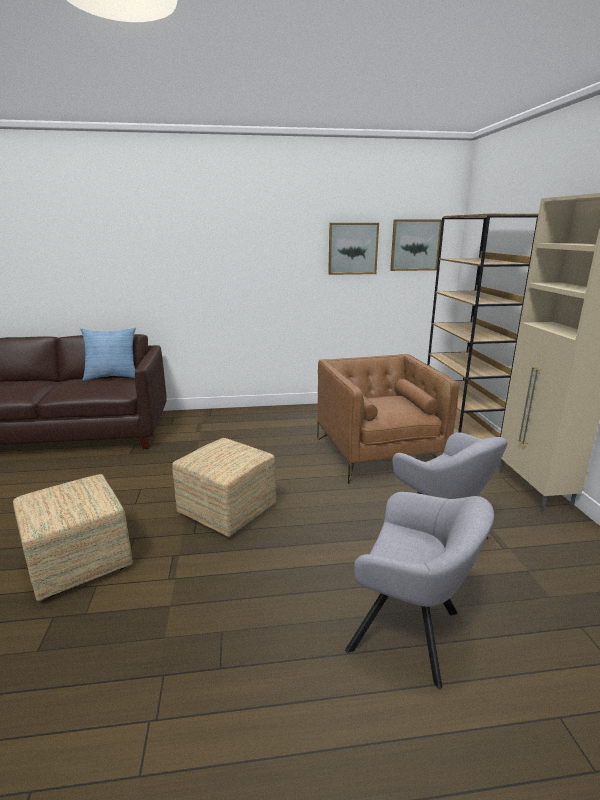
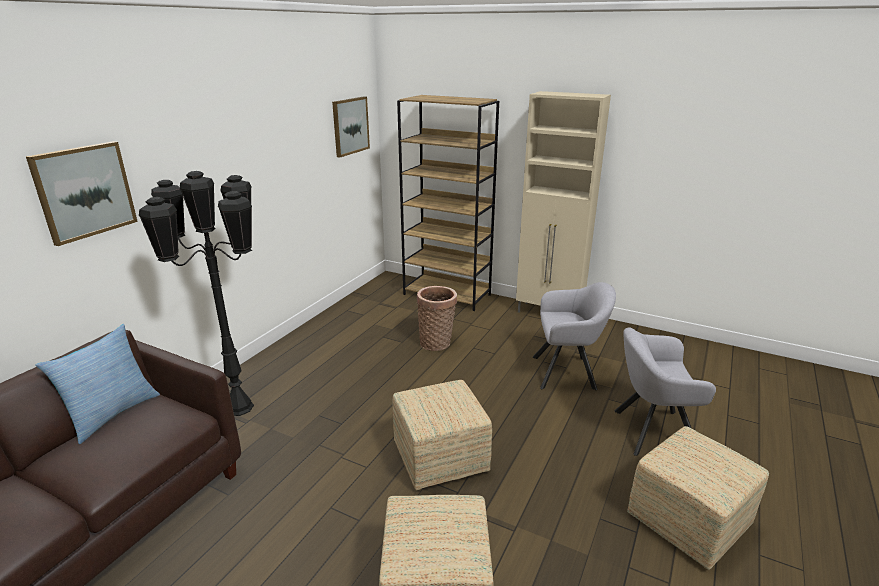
camera: 55 degrees left, 5 degrees up
brown armchair [317,354,459,484] -> basket [417,286,457,351]
picture [328,223,379,275] -> picture moved to [26,141,138,246]
grey armchair [345,492,494,689] -> grey armchair turned 150 degrees counterclockwise [614,327,716,456]
none -> black floor lamp [139,171,254,416]
none -> ottoman [627,426,769,570]

